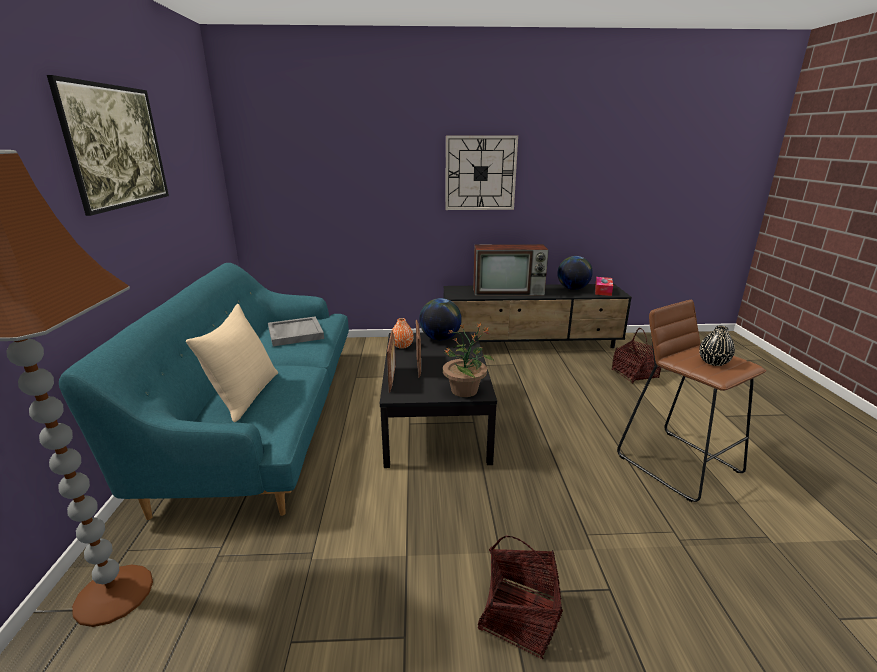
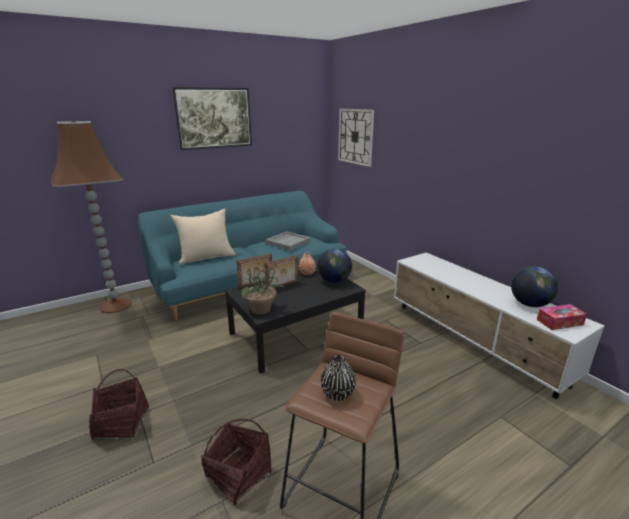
camera: 60 degrees right, 0 degrees up
black tv stand [443,284,632,348] -> white tv stand [394,253,605,399]
wall clock [445,136,518,210] -> wall clock moved to [338,109,374,167]
television [473,244,549,296] -> none
basket [612,328,661,382] -> basket moved to [201,419,271,505]

